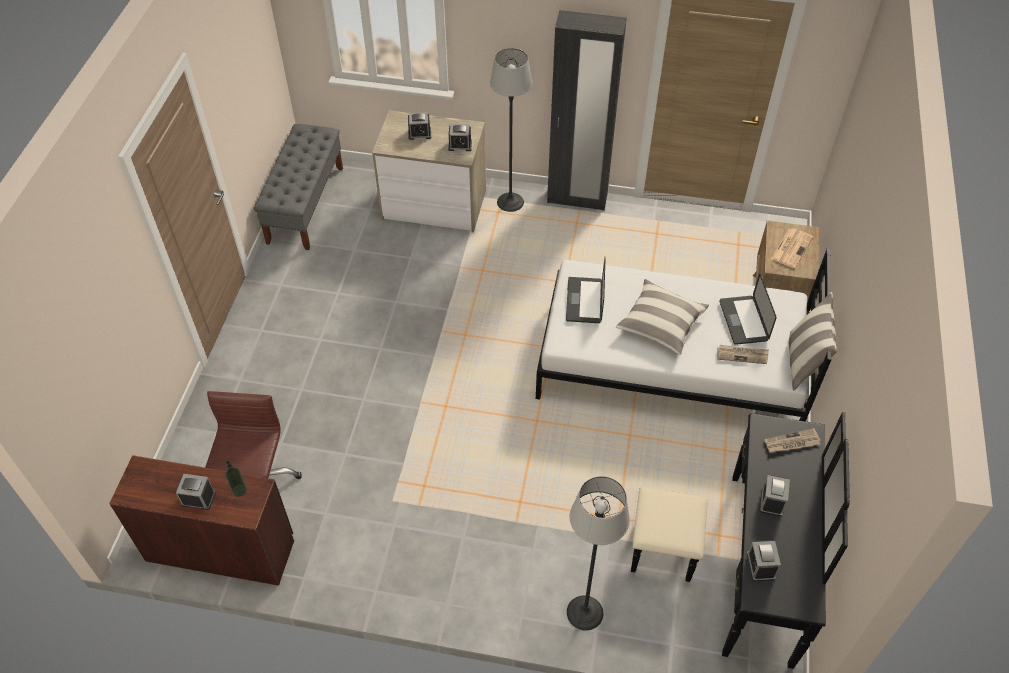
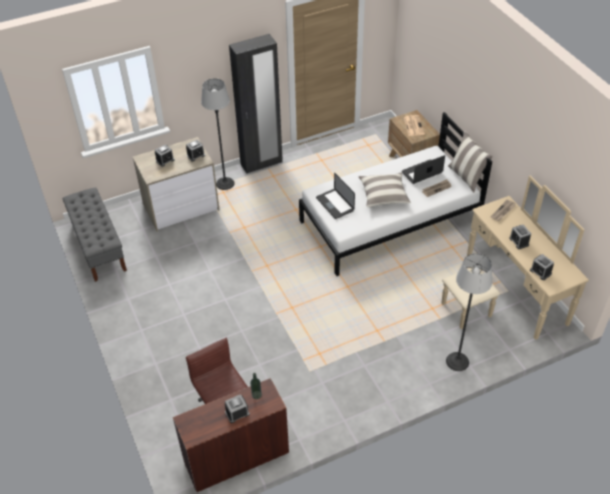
camera: 35 degrees left, 5 degrees down
black dresser [631,412,850,669] -> beige dresser [441,175,589,340]
laptop [720,273,777,345] -> laptop turned 105 degrees clockwise [402,155,445,184]

